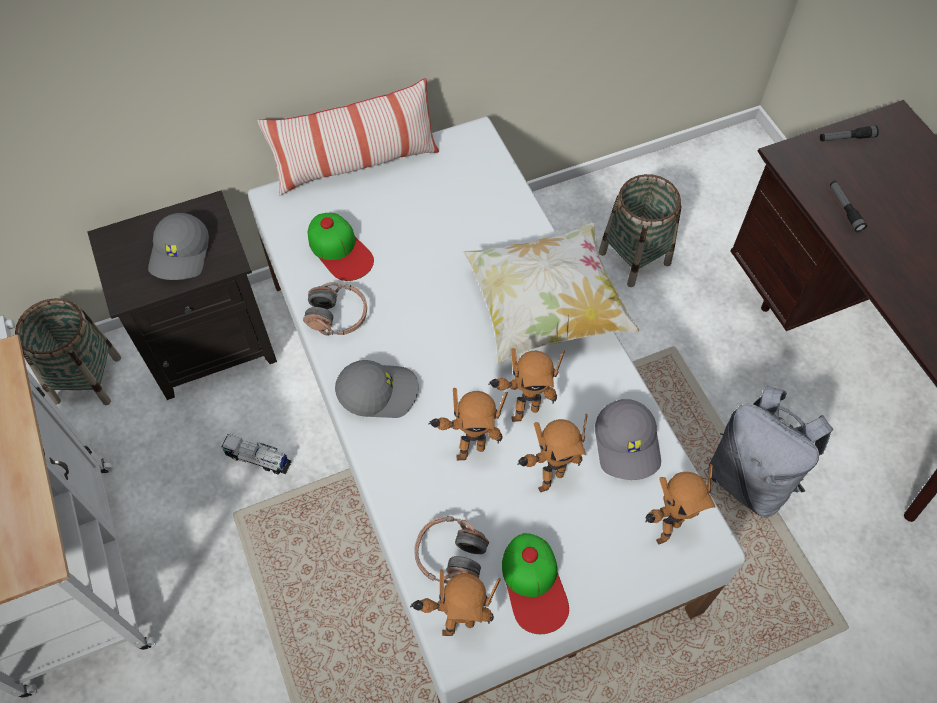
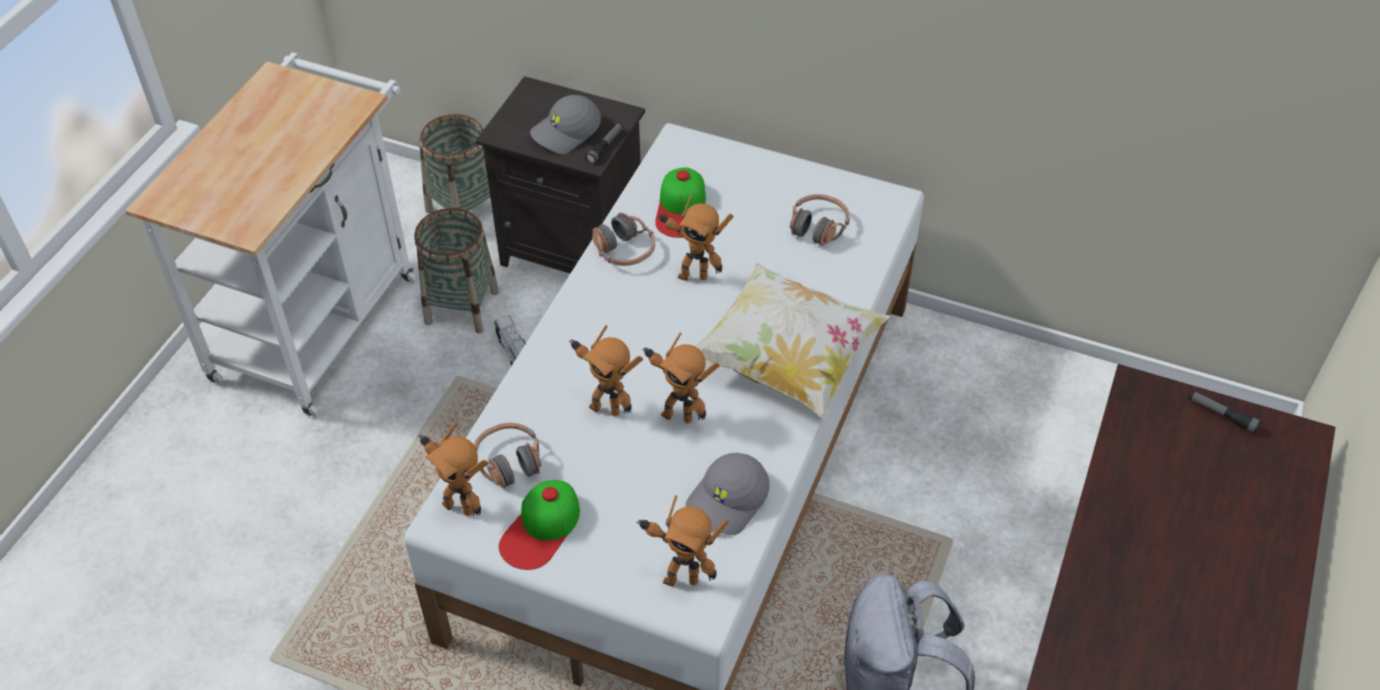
camera: 45 degrees right, 10 degrees down
pillow [257,78,439,196] -> none
grey cap [335,360,419,418] -> none
toy robot [517,414,588,492] -> toy robot moved to [657,194,734,281]
basket [599,174,682,287] -> basket moved to [414,208,499,333]
flashlight [830,181,867,232] -> flashlight moved to [585,123,623,164]
none -> headphones [790,194,850,246]

